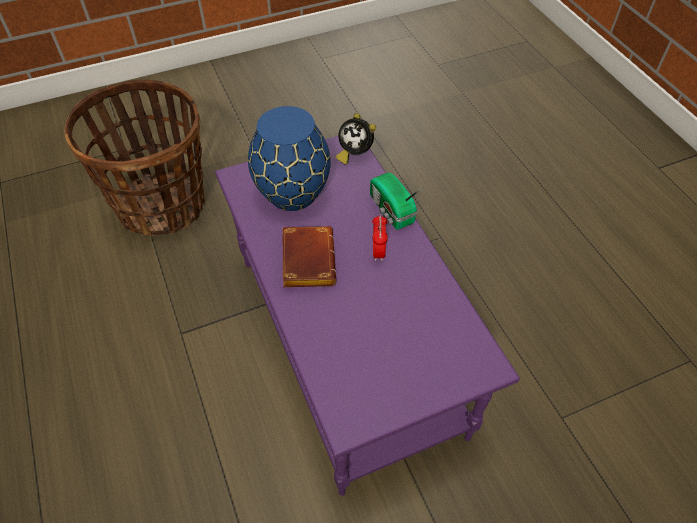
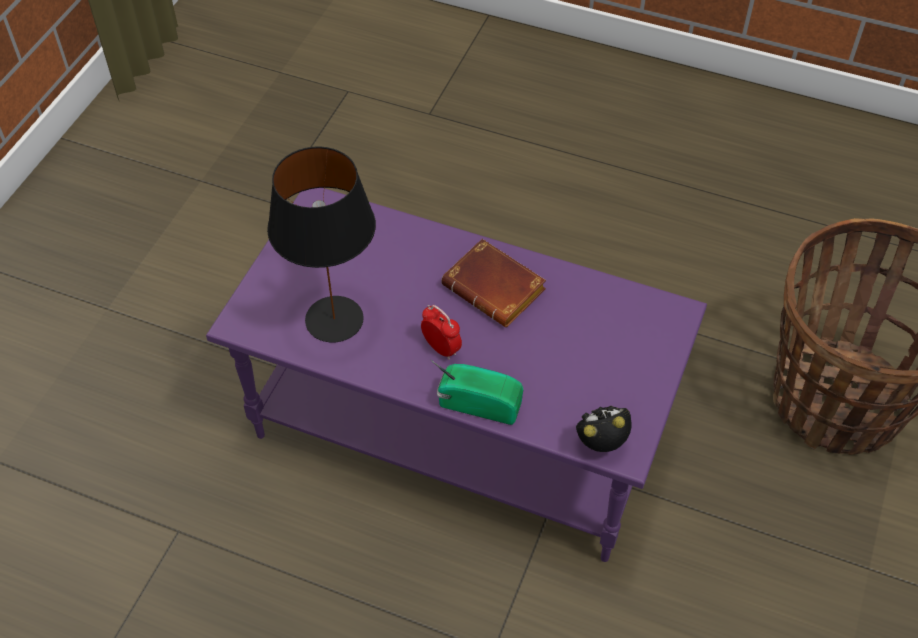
camera: 135 degrees right, 0 degrees up
blue vase [248,106,331,211] -> none
none -> black table lamp [267,147,376,342]

